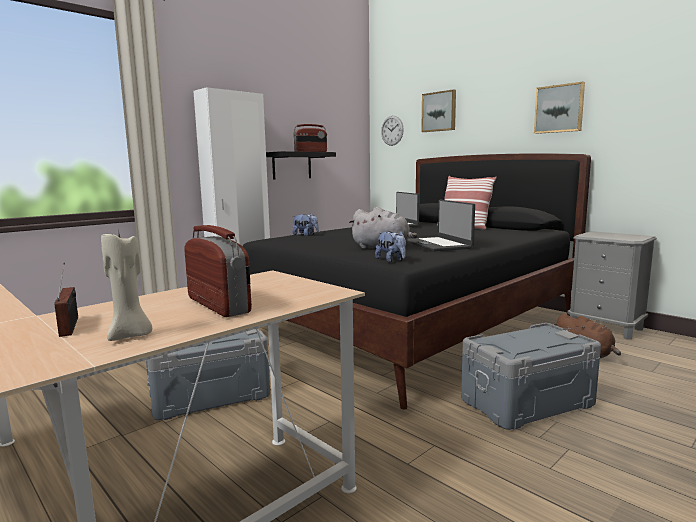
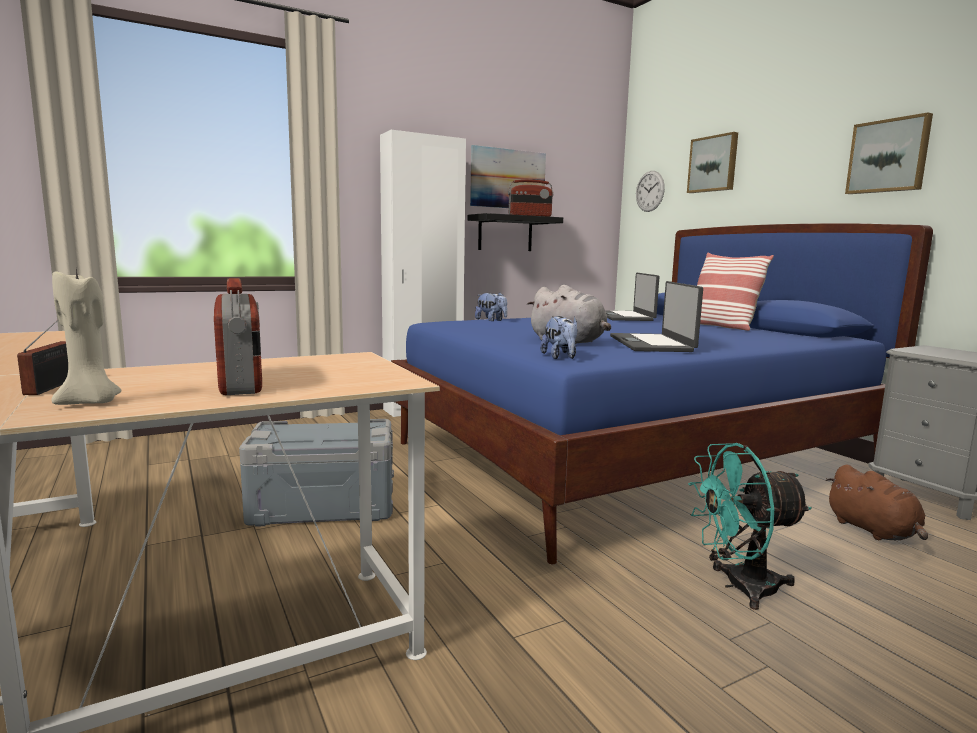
camera: 15 degrees right, 0 degrees up
black bed [243,153,591,410] -> blue bed [391,223,933,564]
grey storage box [461,323,601,430] -> turquoise fan [688,443,812,610]
none -> picture [470,145,546,208]

